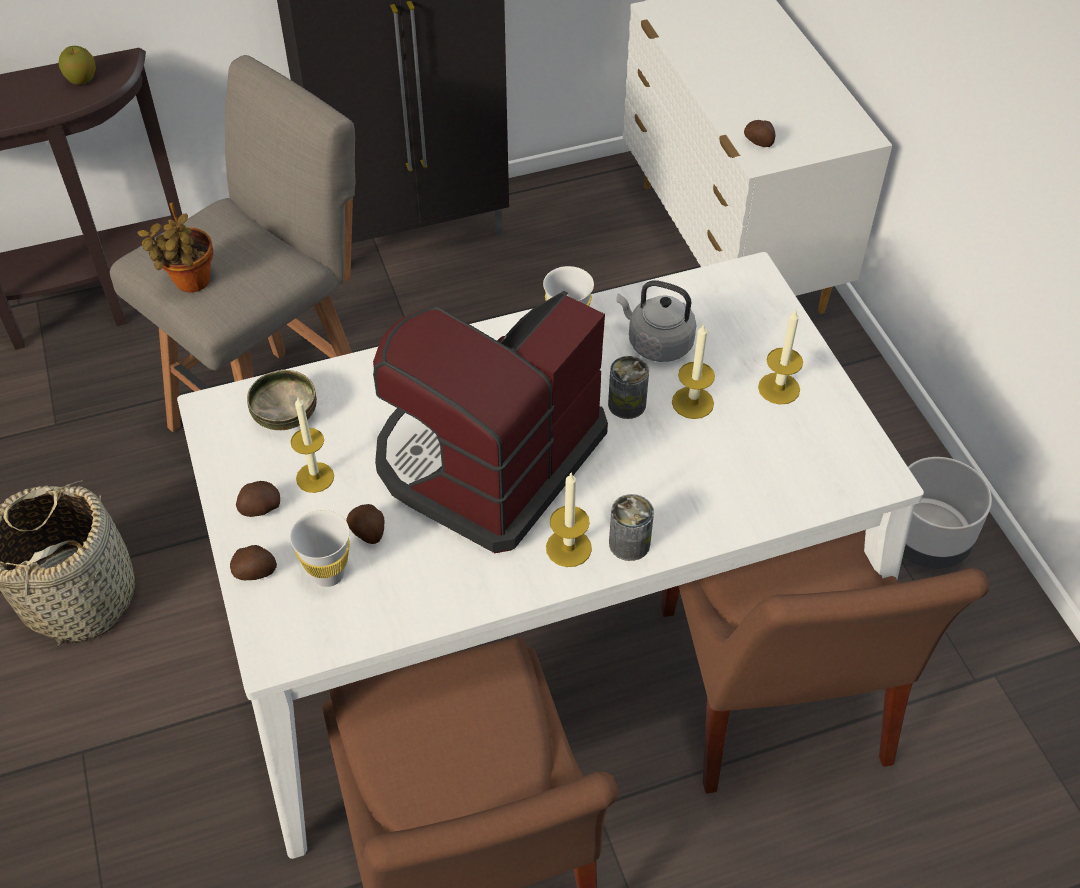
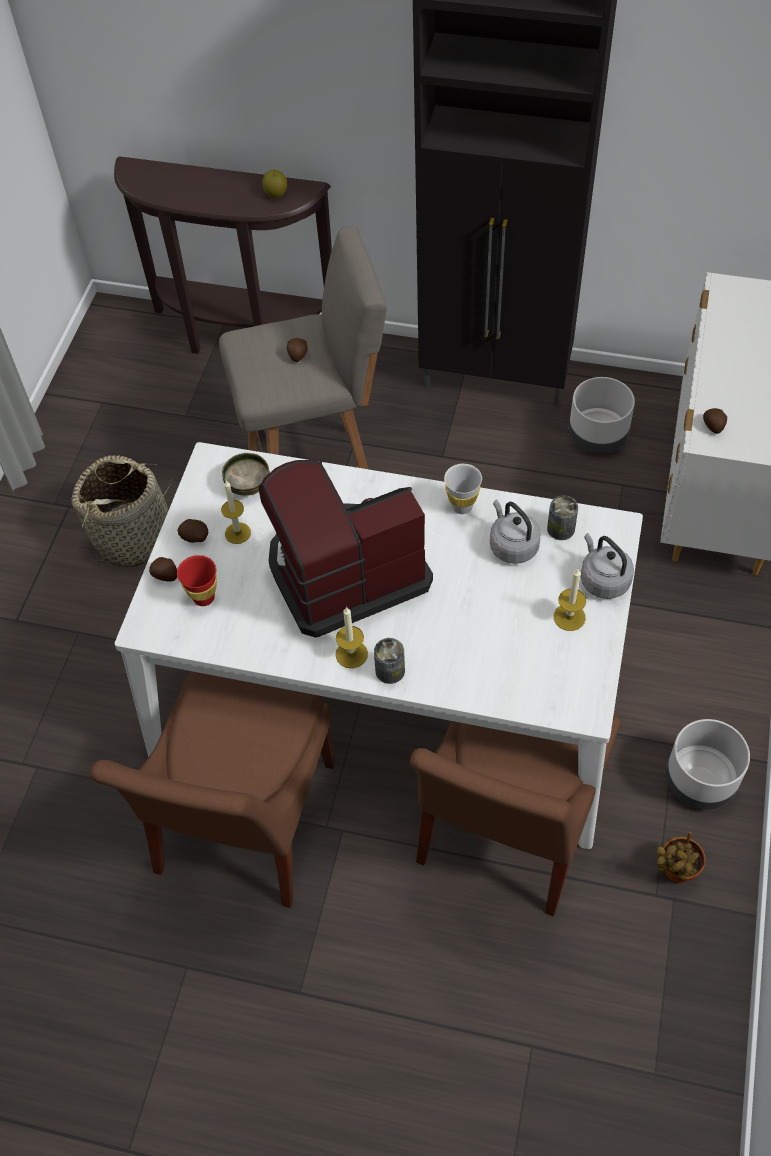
camera: 35 degrees right, 5 degrees up
potted plant [137,203,213,293] -> potted plant moved to [656,832,706,883]
white cup [290,510,350,587] -> red cup [177,555,217,606]
potato [346,504,384,544] -> potato moved to [287,338,308,362]
can [608,356,649,419] -> can moved to [547,496,578,540]
candle [672,323,715,419] -> none
none -> grey planter [569,377,635,453]
none -> grey kettle [581,533,634,599]

